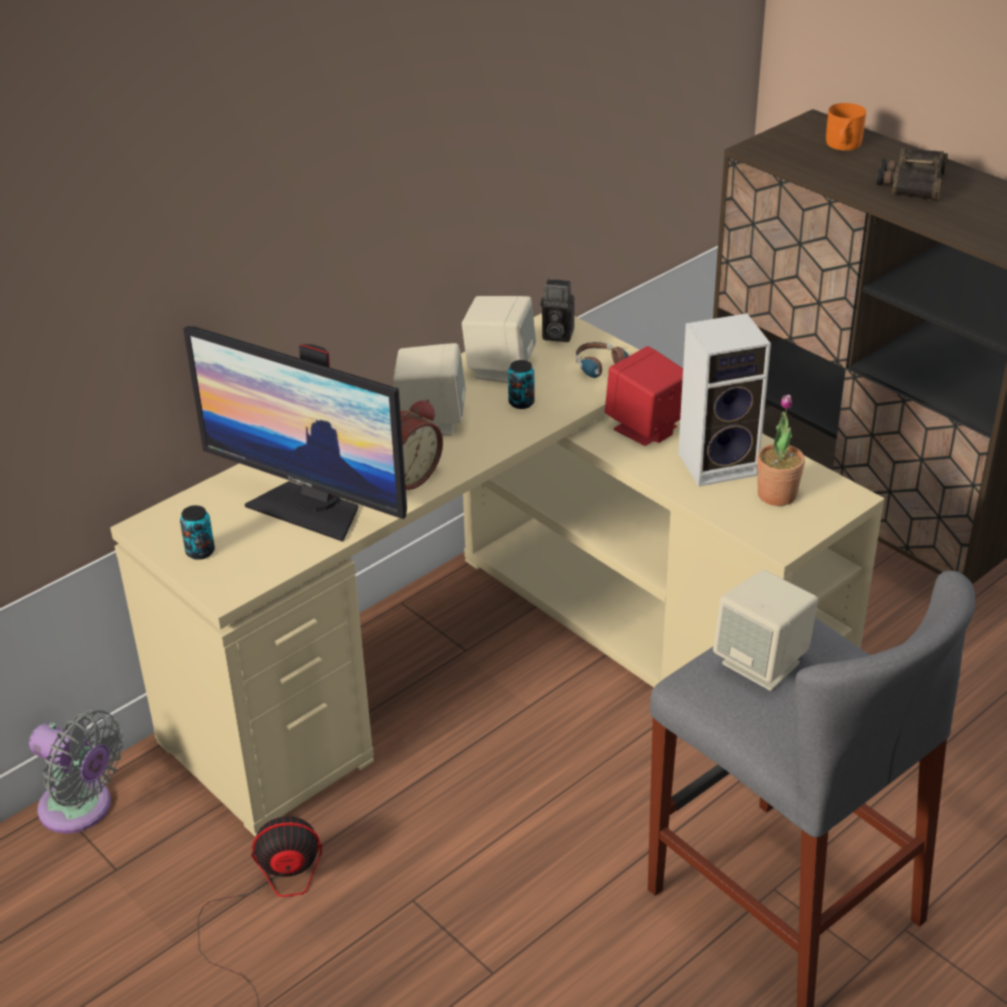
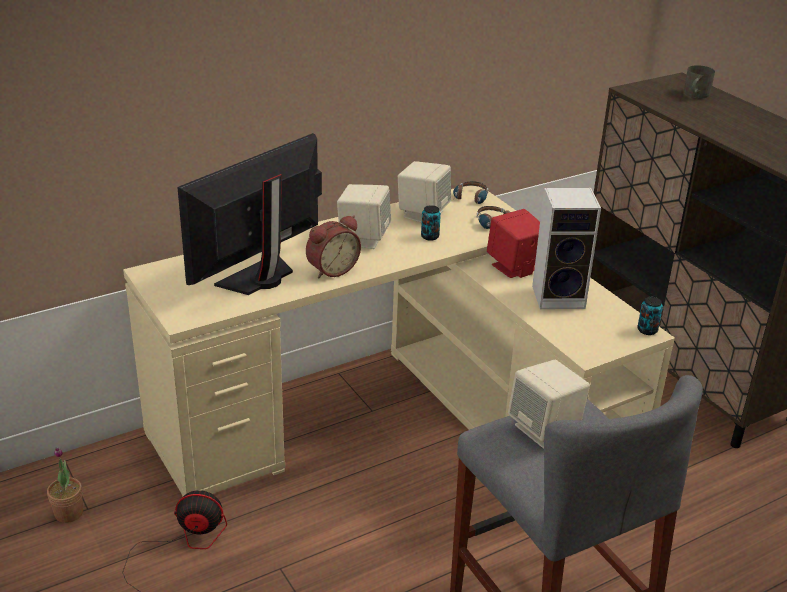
camera: 10 degrees right, 5 degrees down
grey fan [29,710,123,834] -> none
can [180,505,215,560] -> can moved to [637,297,663,335]
monitor [183,326,407,542] -> monitor turned 90 degrees clockwise [177,133,322,295]
camera [541,279,574,342] -> headphones [452,181,488,204]
potted plant [757,395,805,506] -> potted plant moved to [47,447,83,523]
orange mug [826,103,866,150] -> grey mug [684,65,715,99]
binoculars [877,148,948,201] -> none

